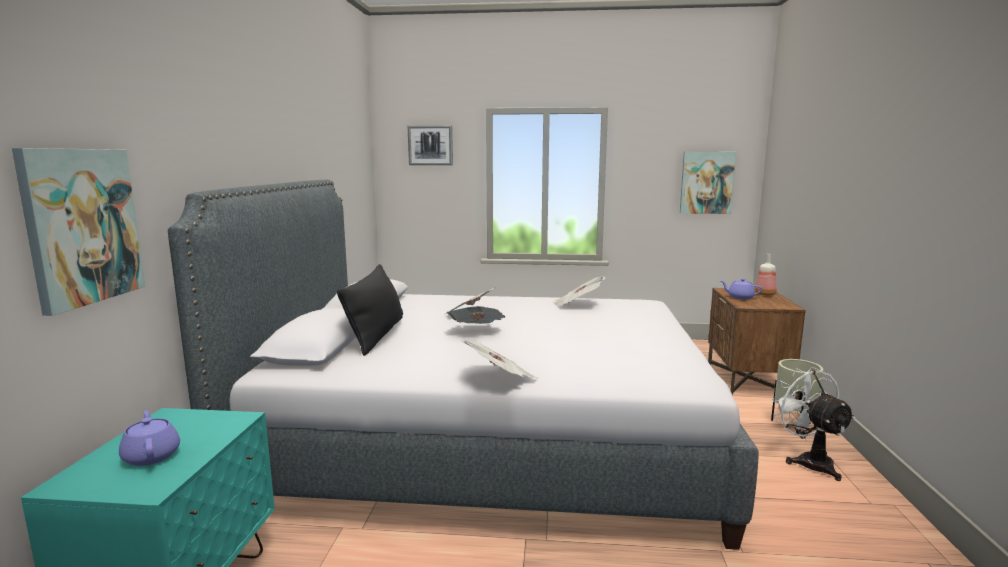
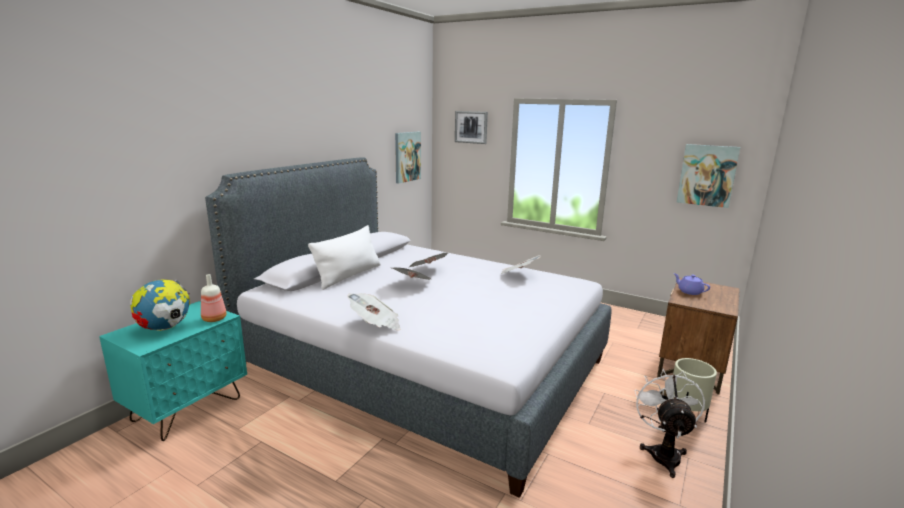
camera: 25 degrees right, 5 degrees up
picture [12,148,146,316] -> picture moved to [395,132,421,184]
purple teapot [119,410,180,466] -> globe [130,279,190,331]
black pillow [337,264,403,356] -> white pillow [308,225,381,290]
bottle [755,254,777,296] -> bottle moved to [201,274,227,322]

